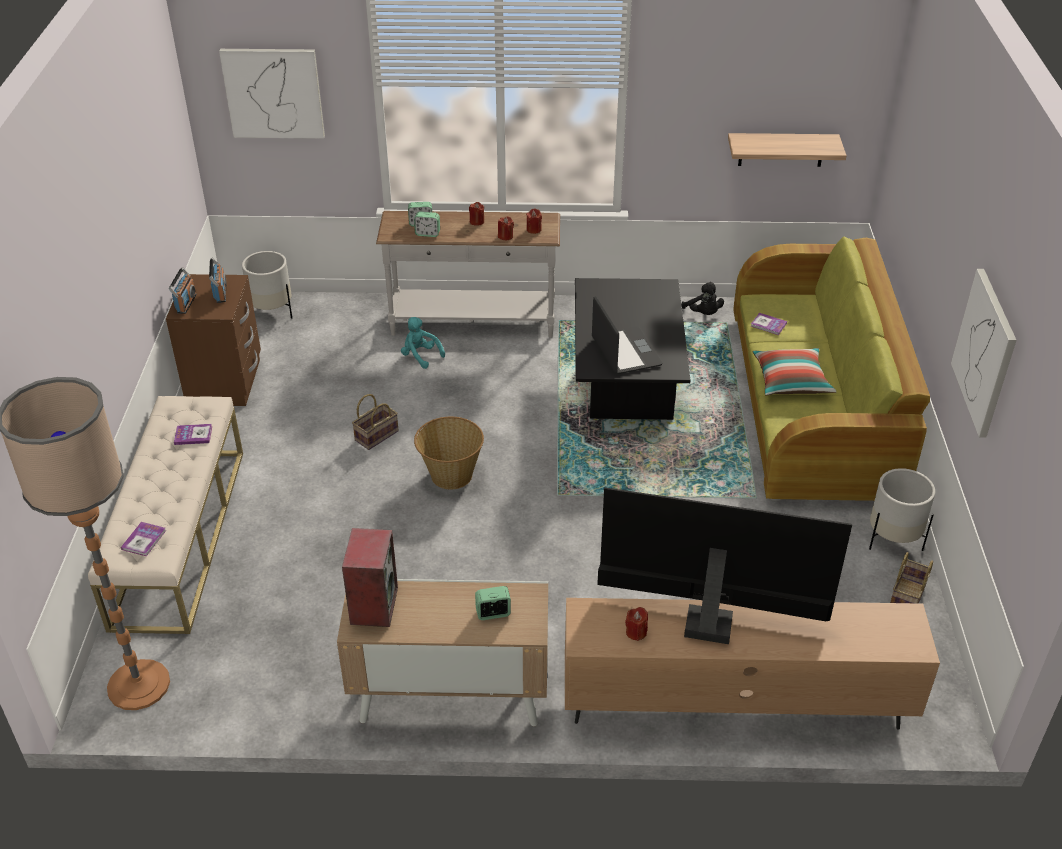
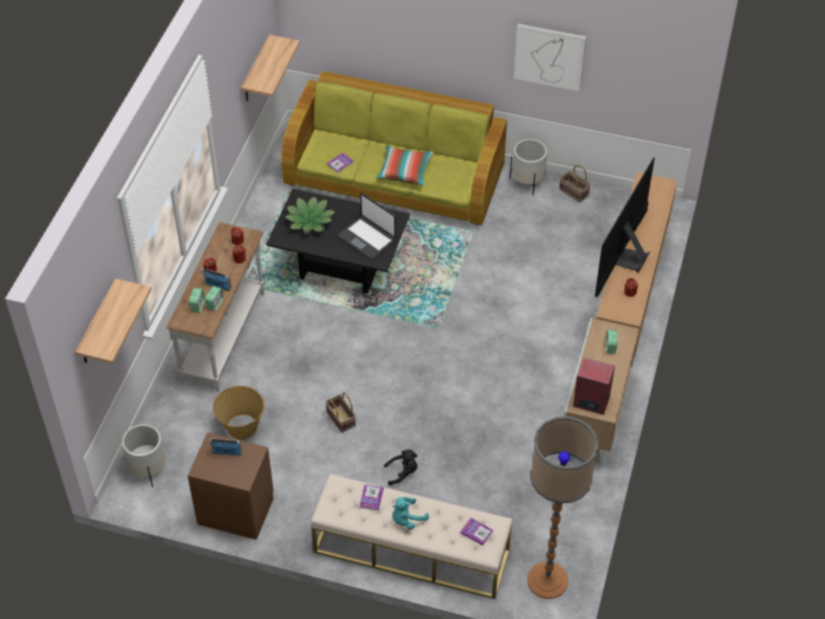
camera: 75 degrees left, 10 degrees up
radio [169,267,196,314] -> radio moved to [202,268,232,291]
picture [219,49,325,139] -> shelf [75,279,152,364]
turquoise plush toy [401,317,445,369] -> turquoise plush toy moved to [392,497,429,530]
basket [414,417,484,489] -> basket moved to [213,386,264,439]
laptop [592,296,662,374] -> laptop turned 135 degrees counterclockwise [338,193,396,259]
black plush toy [682,282,724,315] -> black plush toy moved to [384,449,418,486]
none -> potted plant [284,196,336,235]

